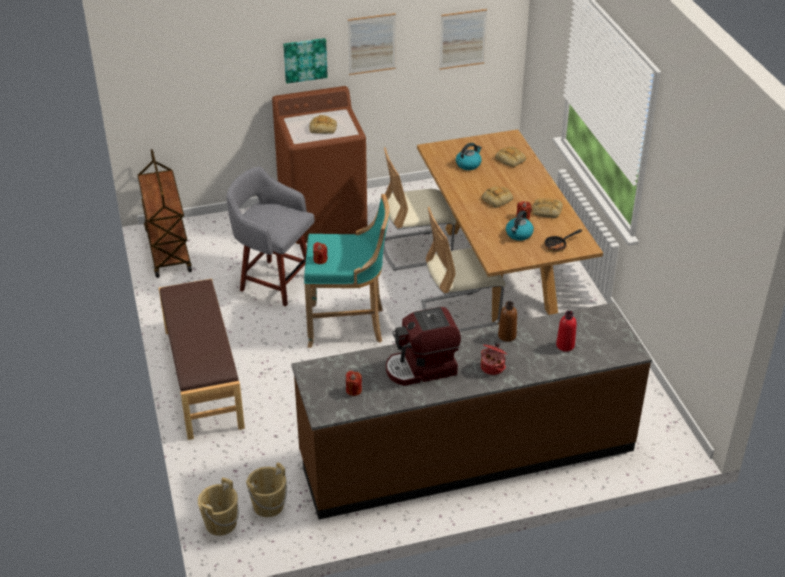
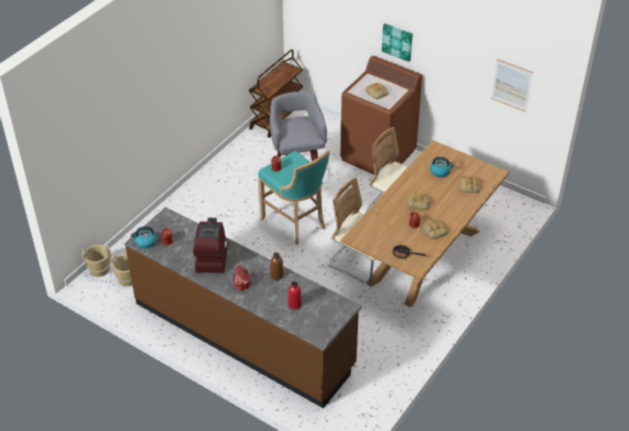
camera: 50 degrees right, 5 degrees up
brown bench [159,279,245,440] -> none
picture [348,13,396,75] -> none
coffee machine [386,307,461,386] -> coffee machine turned 60 degrees clockwise [193,218,228,273]
kettle [506,210,534,241] -> kettle moved to [130,226,157,249]

